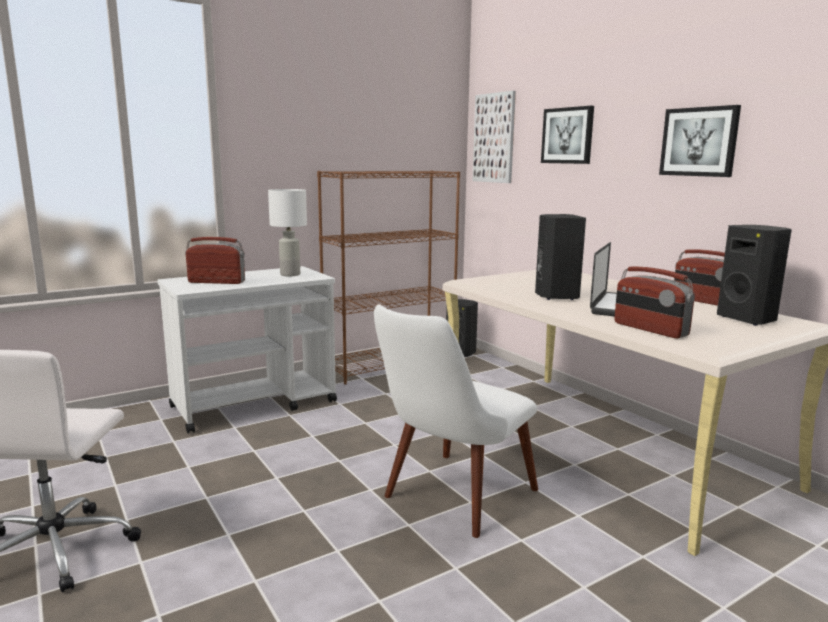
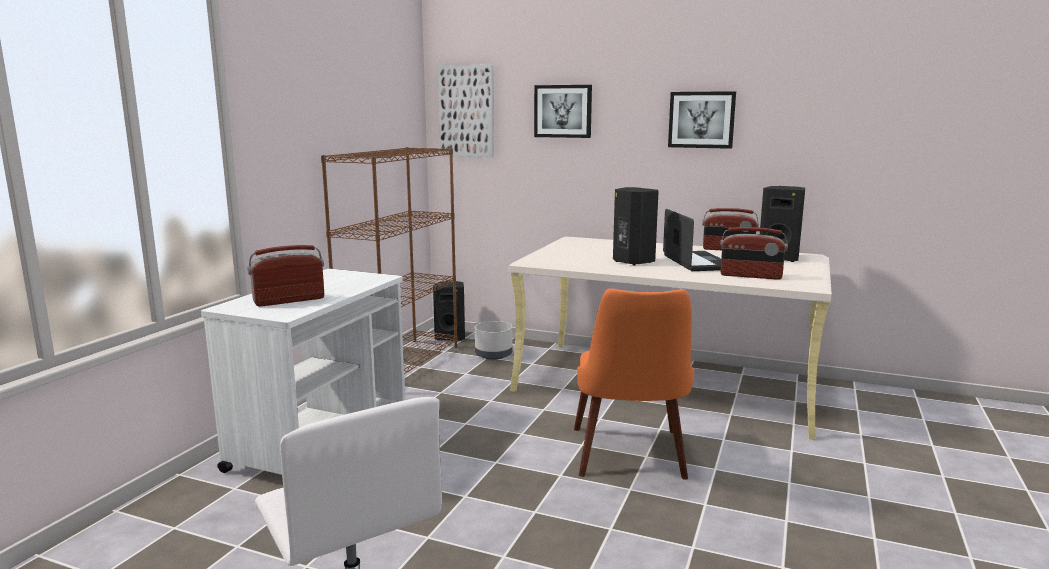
camera: 35 degrees left, 0 degrees up
white table lamp [268,189,307,276] -> none
white chair [374,304,538,538] -> orange chair [574,288,695,480]
none -> grey planter [475,321,512,360]

